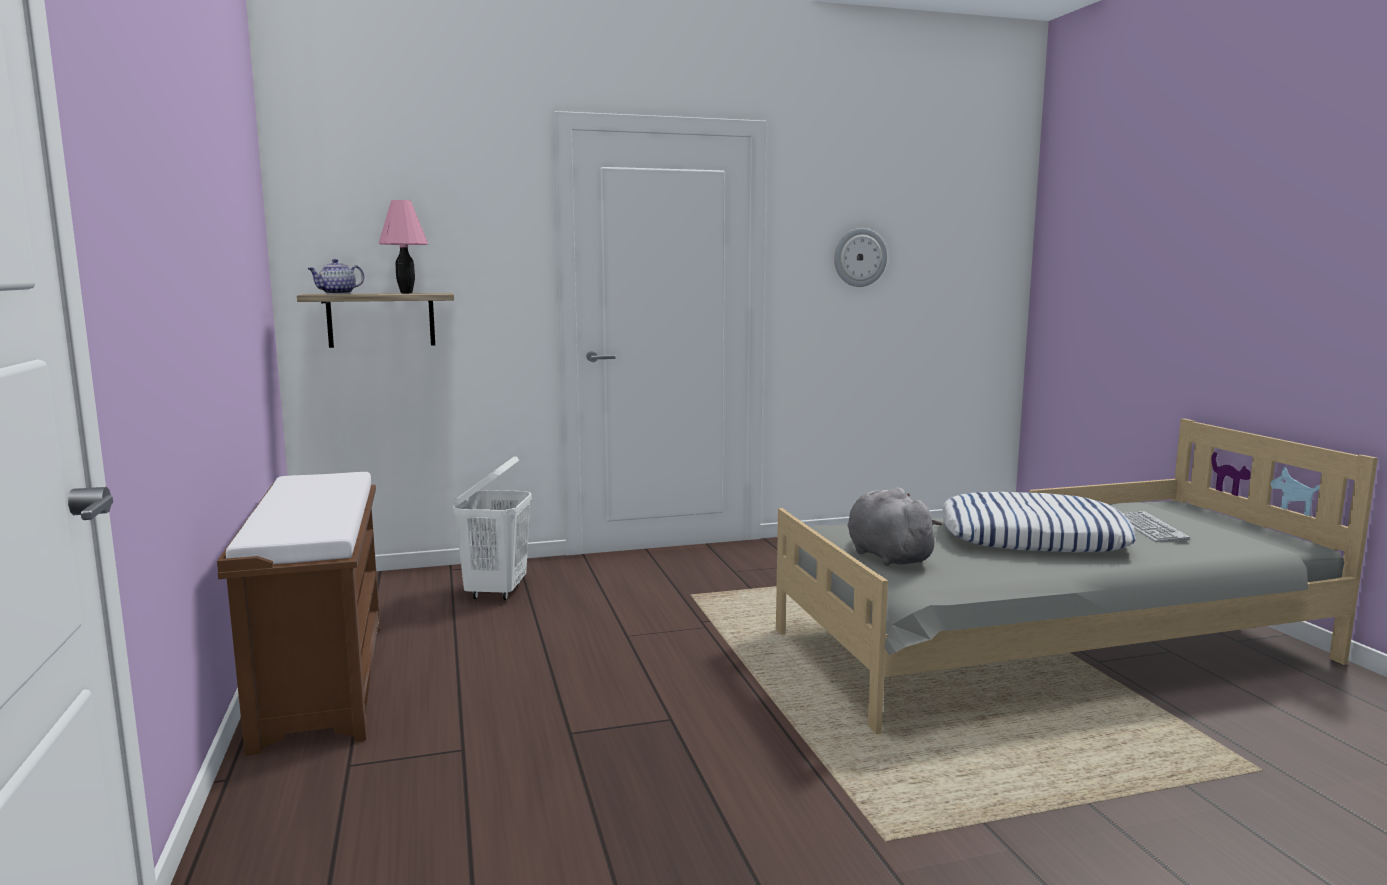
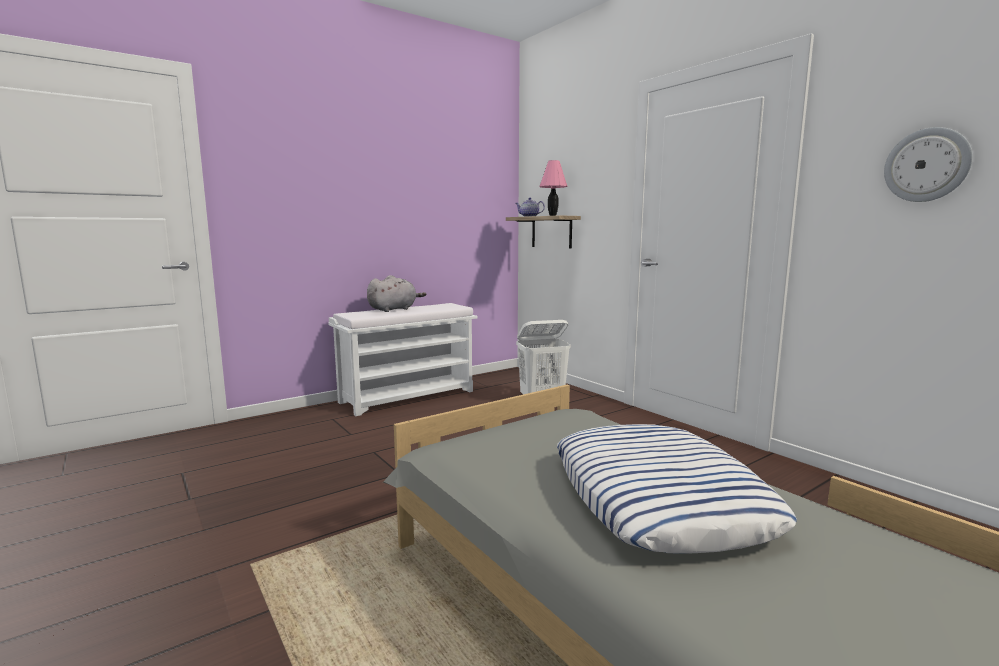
camera: 70 degrees right, 0 degrees up
brown bench [217,472,380,756] -> white bench [328,303,478,416]
grey plush toy [848,487,942,566] -> grey plush toy moved to [367,275,426,312]
keyboard [1123,511,1190,542] -> none

